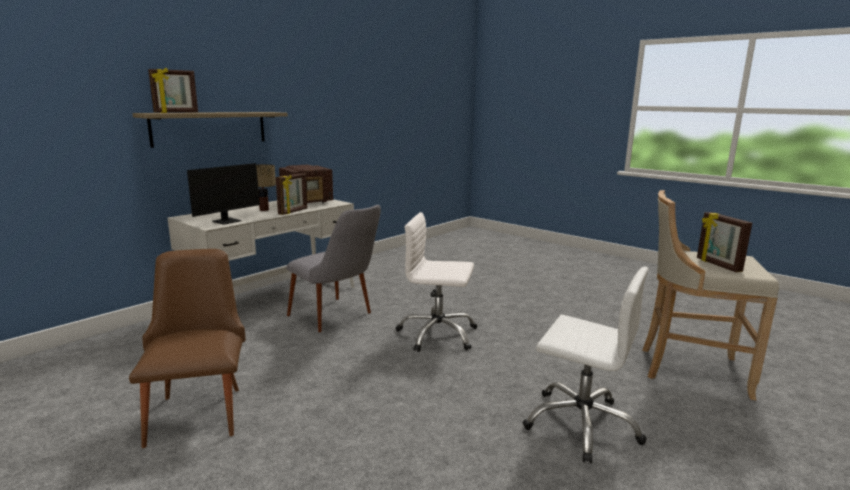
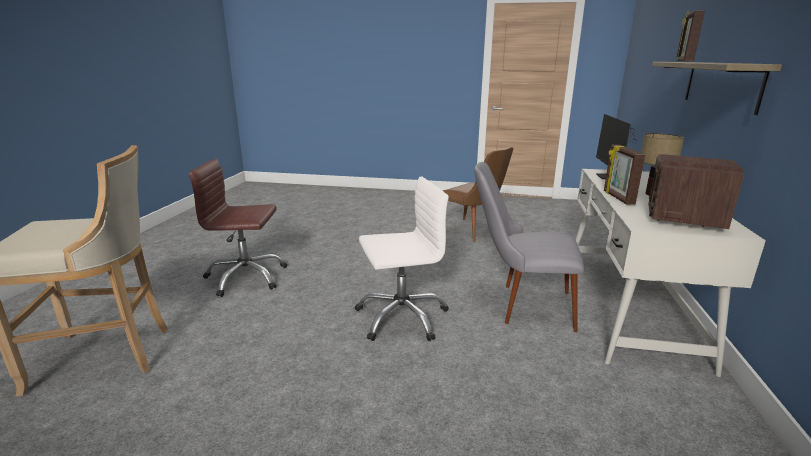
camera: 150 degrees right, 5 degrees up
white office chair [522,267,649,463] -> brown office chair [189,159,287,297]
picture frame [697,212,752,272] -> none

